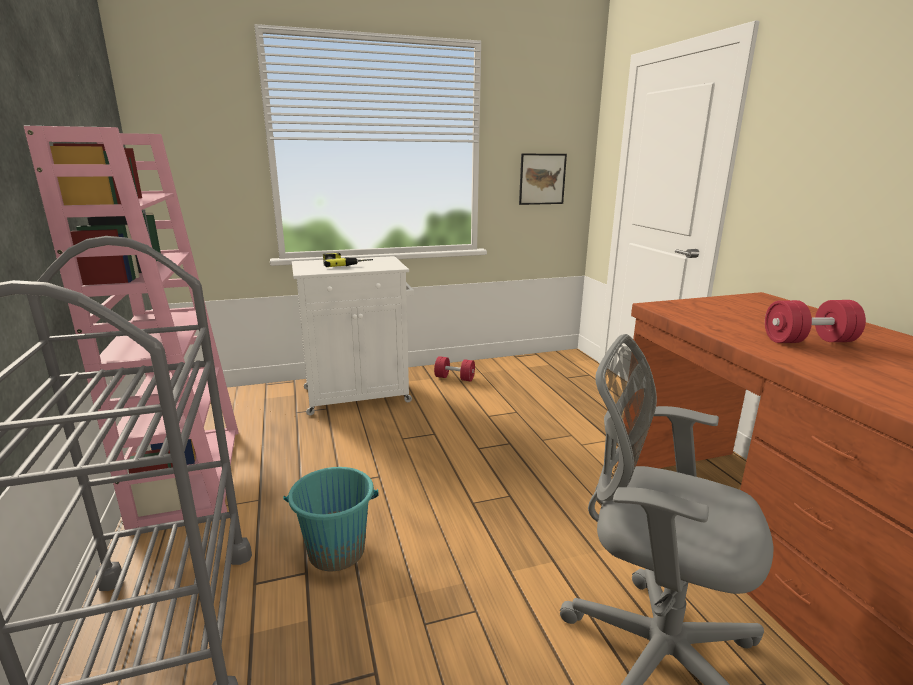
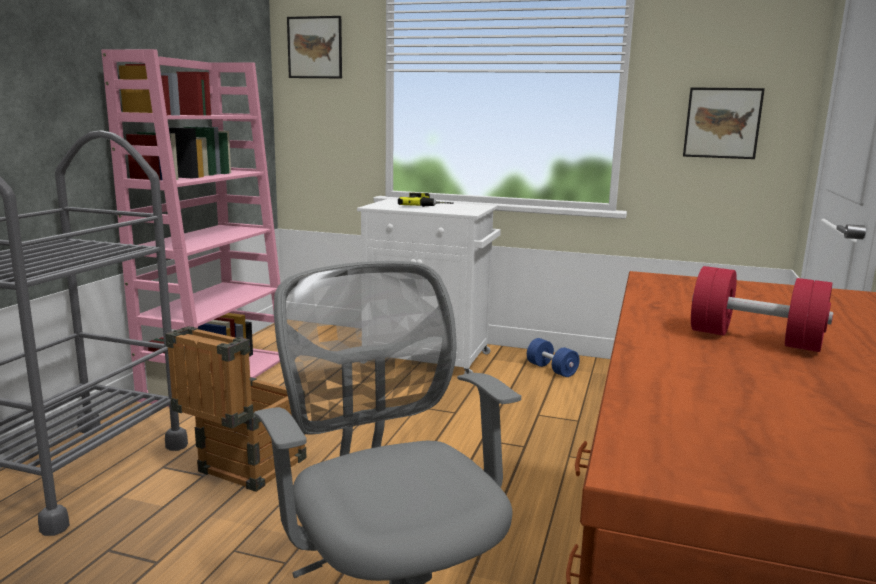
camera: 35 degrees right, 5 degrees down
turquoise bucket [284,467,378,571] -> crate [165,326,306,492]
red dumbbell [434,356,475,381] -> blue dumbbell [527,338,580,377]
none -> picture [287,16,342,78]

